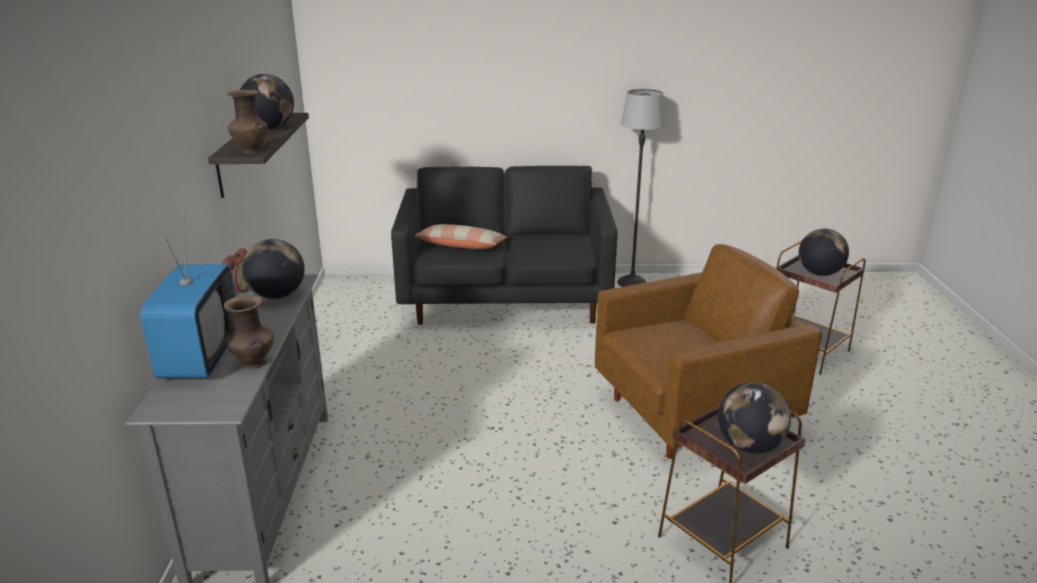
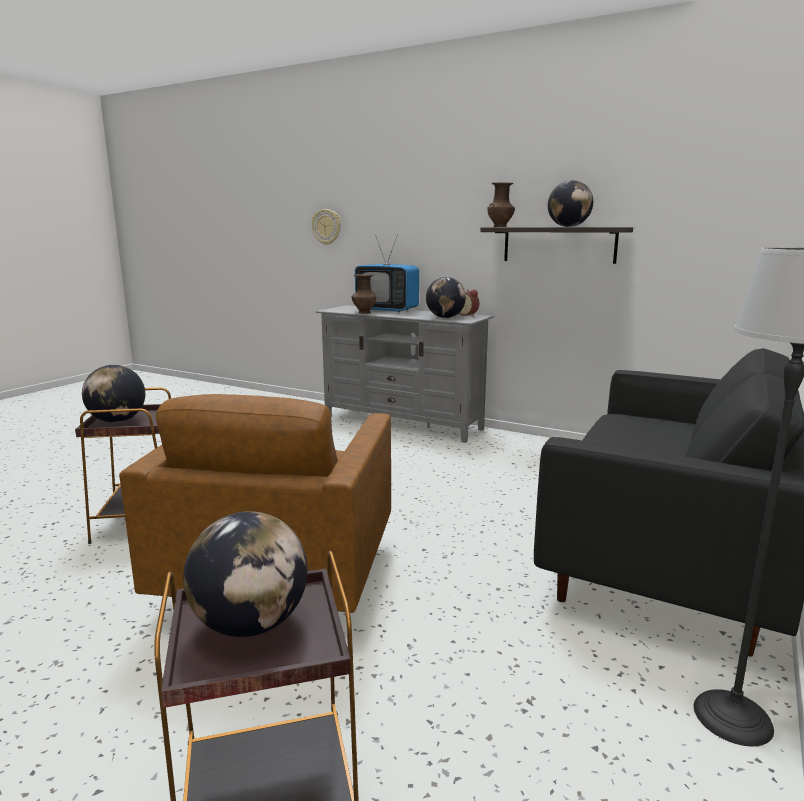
camera: 120 degrees right, 10 degrees down
pillow [415,224,507,249] -> none
none -> wall clock [312,209,341,245]

